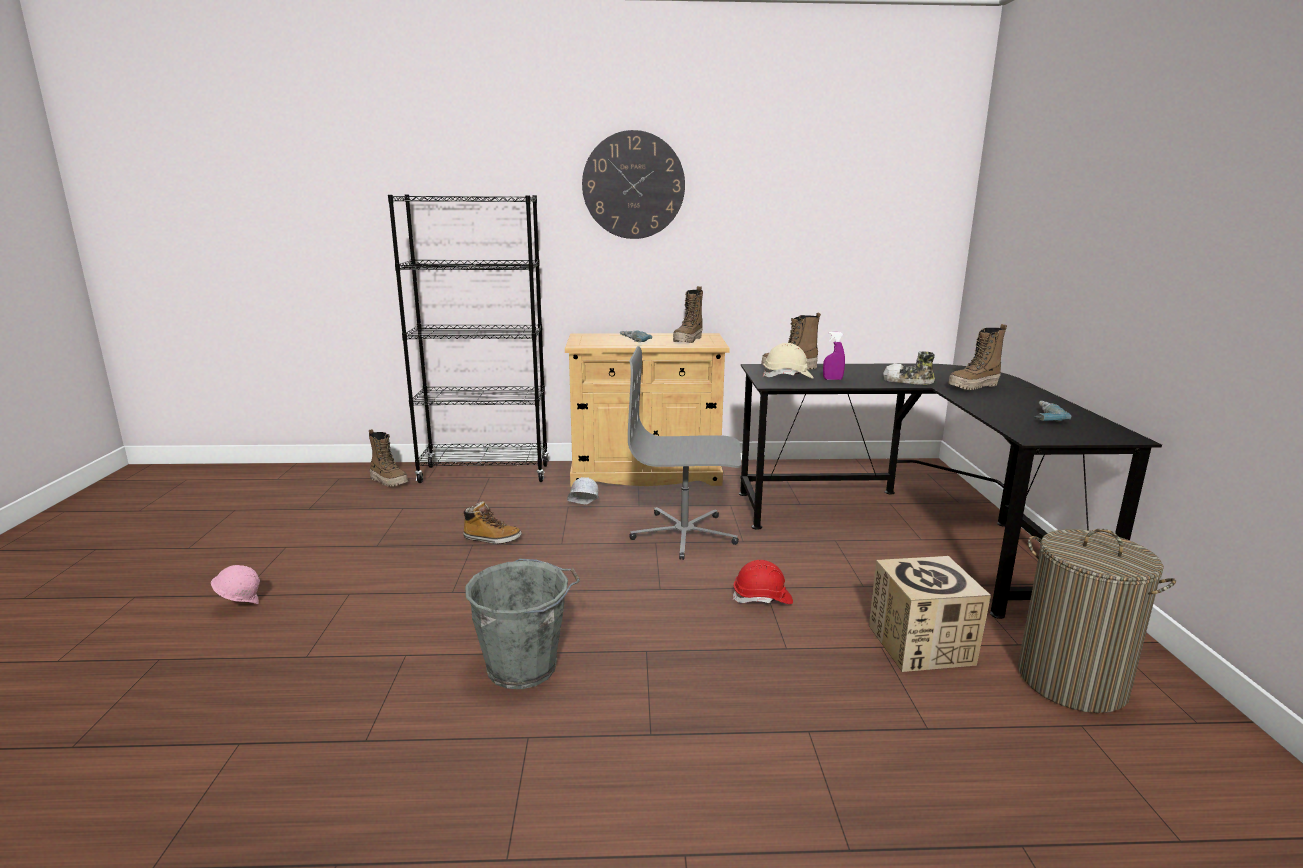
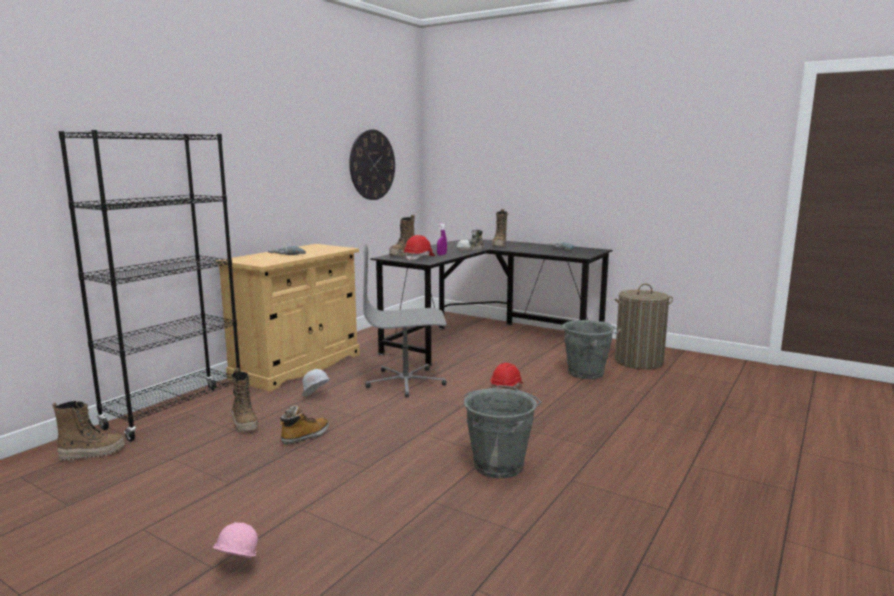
camera: 55 degrees left, 5 degrees down
wall clock [582,130,685,239] -> wall clock moved to [349,129,395,200]
grey office chair [628,346,741,560] -> grey office chair turned 45 degrees clockwise [362,244,447,397]
boot [673,286,703,343] -> boot moved to [231,368,258,432]
beige hard hat [763,343,814,379] -> red hard hat [404,235,435,261]
cardboard box [869,556,991,672] -> grey bucket [563,320,621,379]

